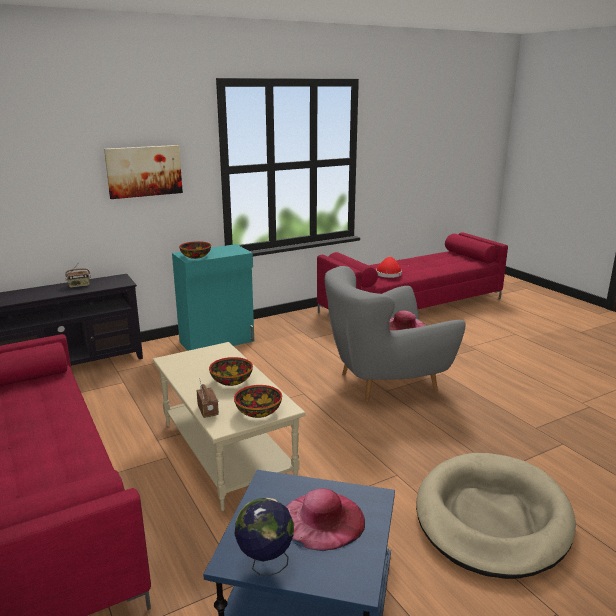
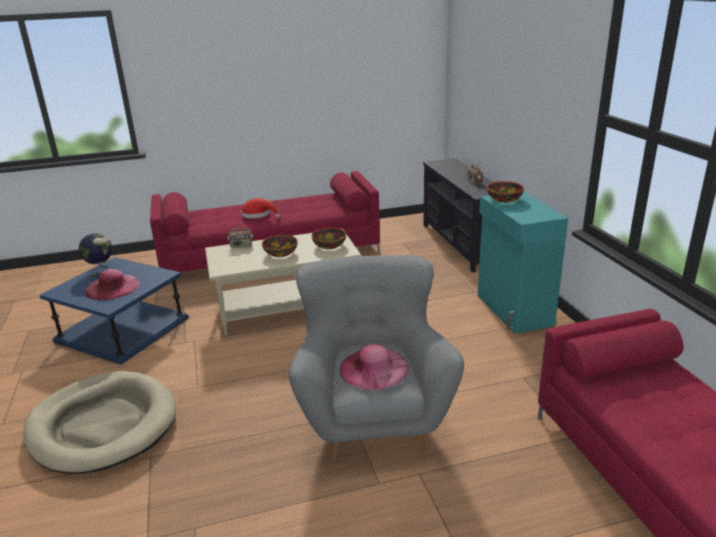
camera: 105 degrees right, 5 degrees up
picture [104,145,183,199] -> none
bowl [234,385,282,418] -> bowl moved to [311,228,346,249]
red hat [376,257,402,278] -> red hat moved to [241,198,280,219]

